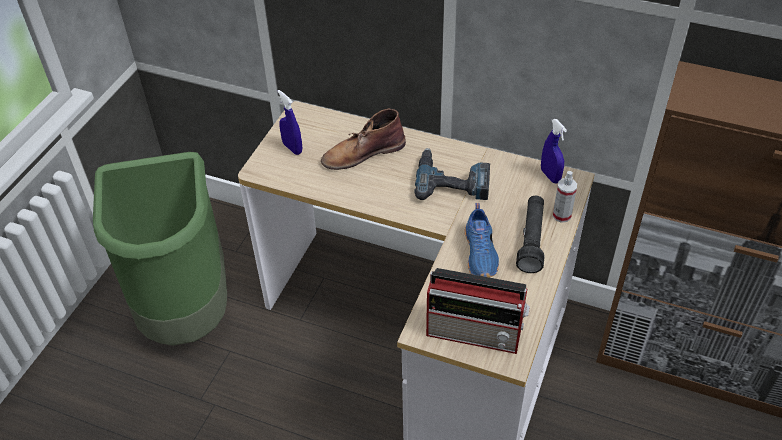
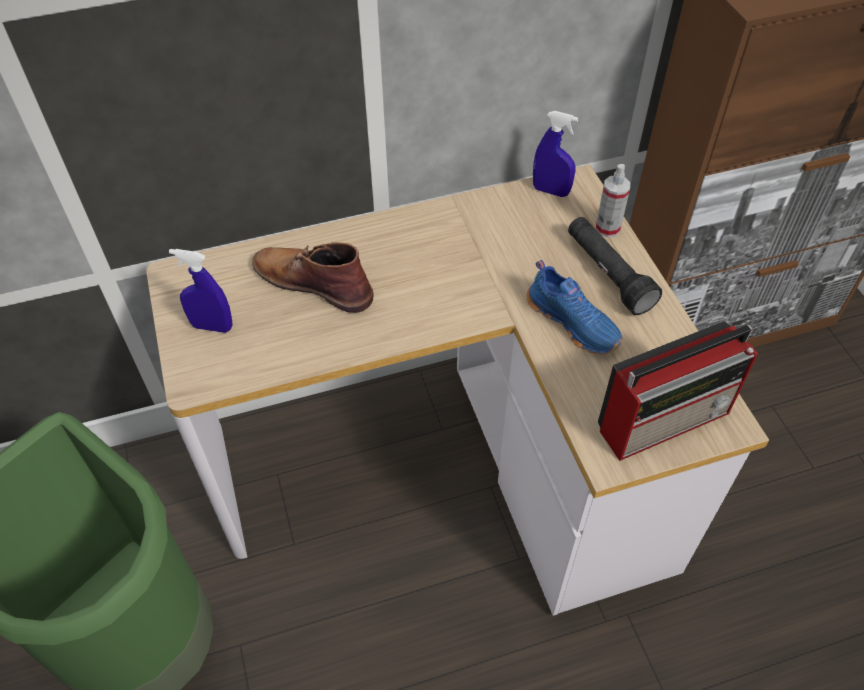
camera: 40 degrees left, 5 degrees up
brown boot [321,109,406,170] -> brown boot turned 90 degrees clockwise [252,242,373,313]
power drill [414,148,490,200] -> none

